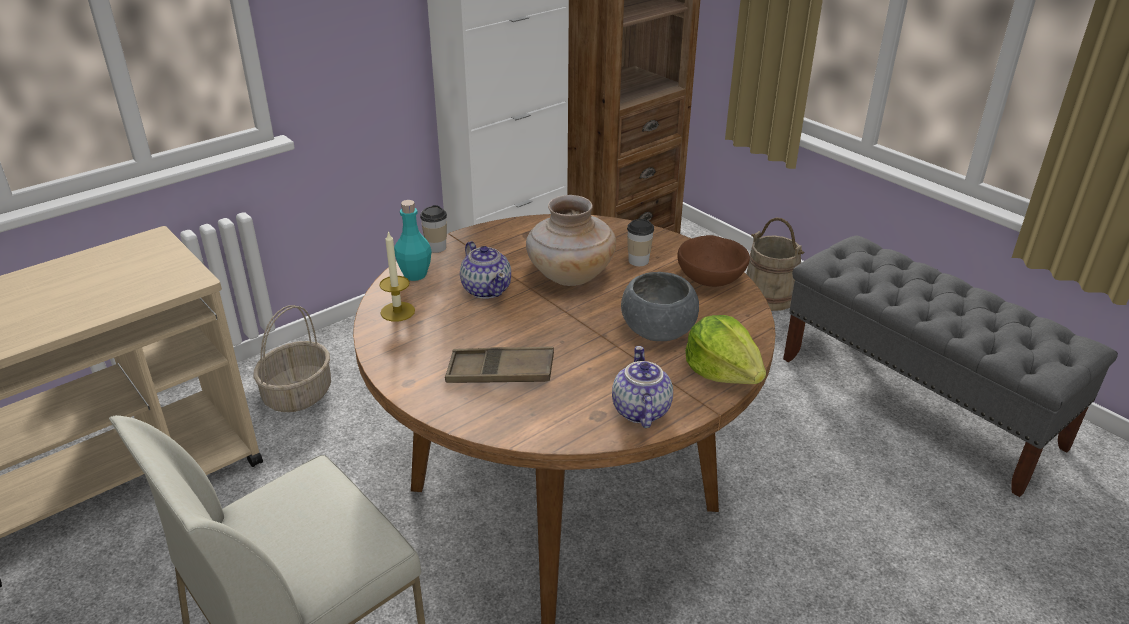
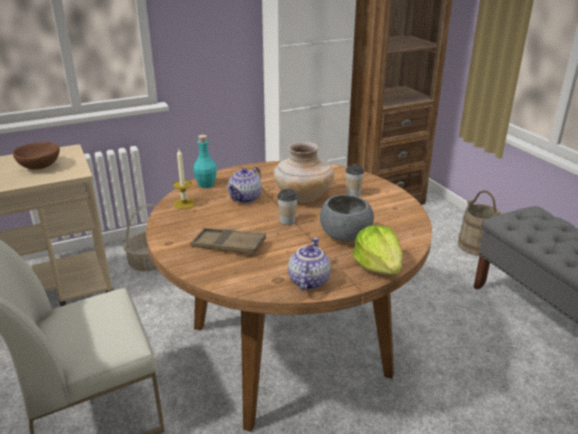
camera: 15 degrees right, 5 degrees down
cup [420,205,447,253] -> cup moved to [277,189,297,225]
teapot [460,241,511,299] -> teapot turned 45 degrees clockwise [227,167,262,203]
brown bowl [677,235,750,287] -> brown bowl moved to [13,142,60,170]

